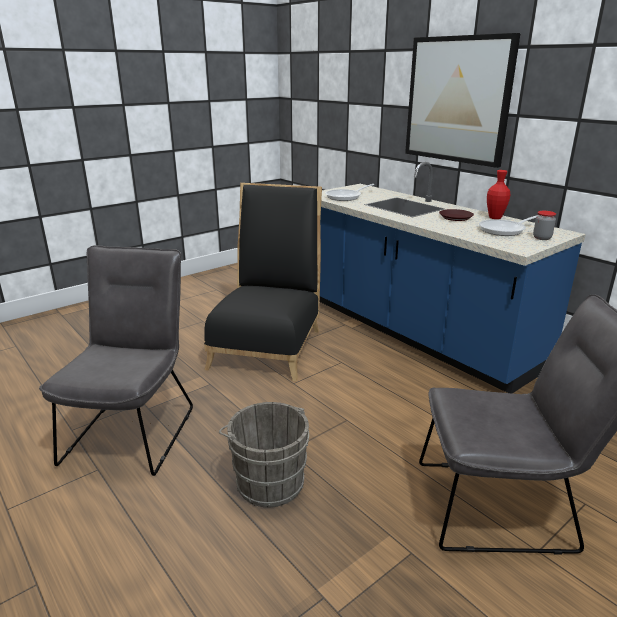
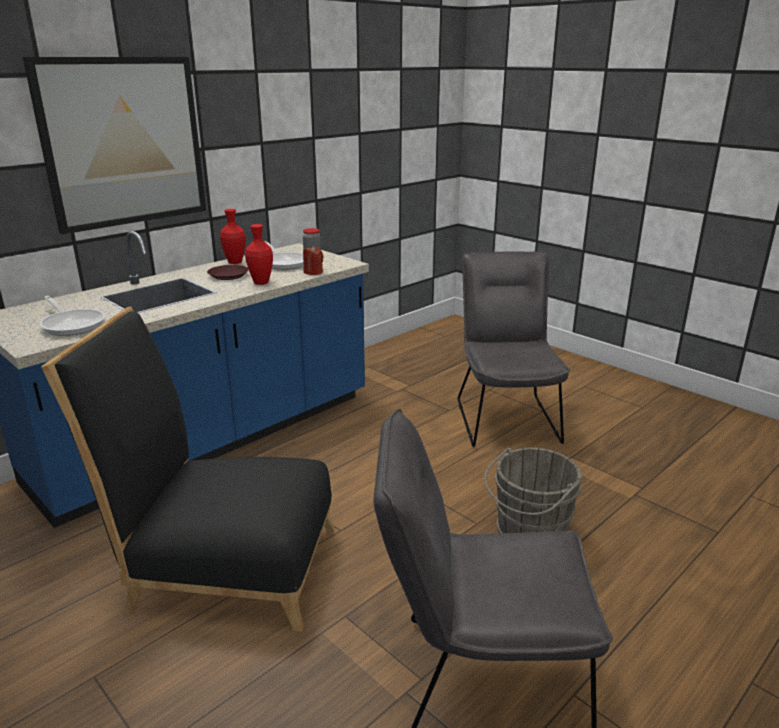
camera: 95 degrees left, 0 degrees up
none -> red vase [245,224,273,285]
none -> red candle [303,246,324,275]

